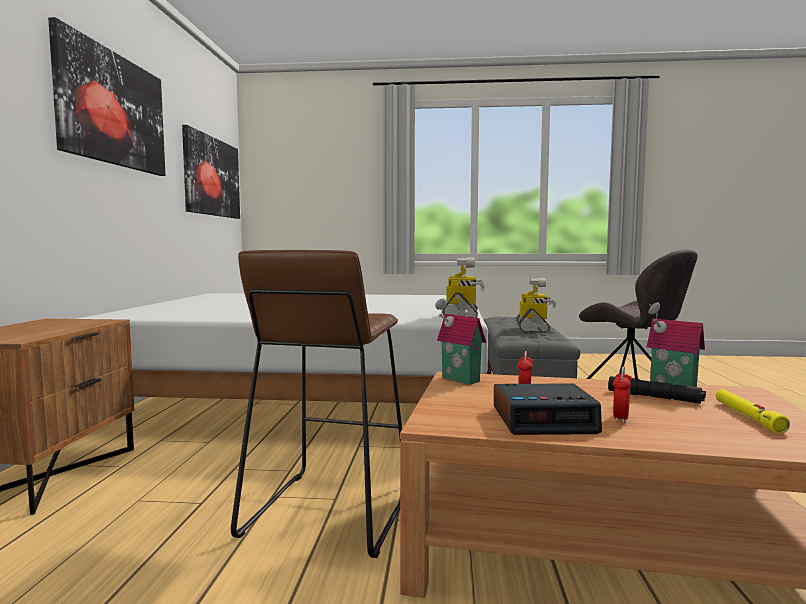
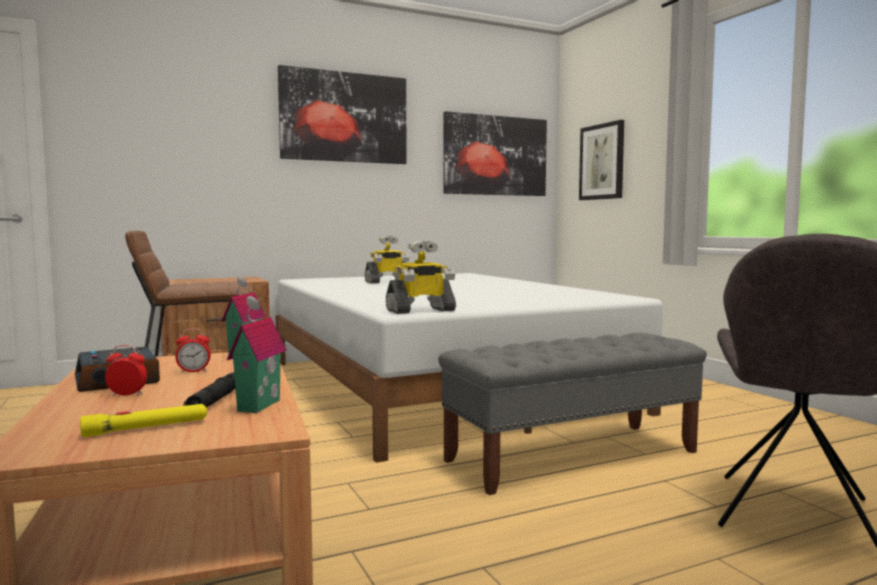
camera: 60 degrees right, 0 degrees up
toy robot [516,278,556,333] -> toy robot moved to [365,236,409,283]
none -> picture [579,120,624,200]

